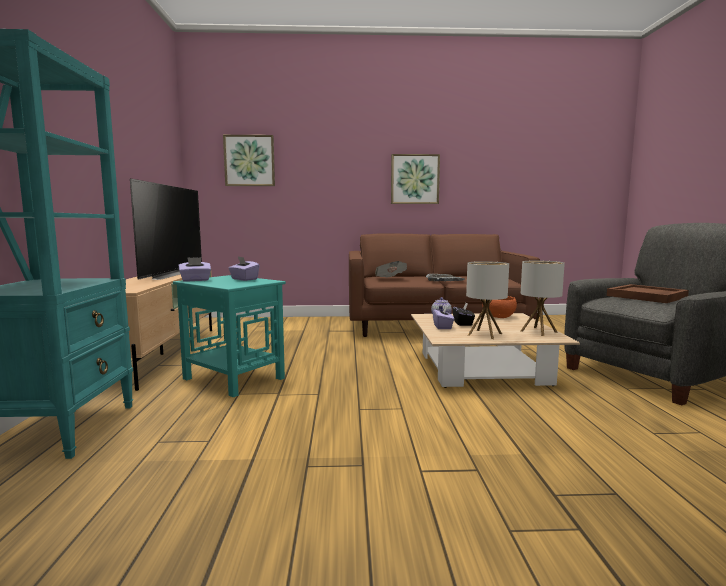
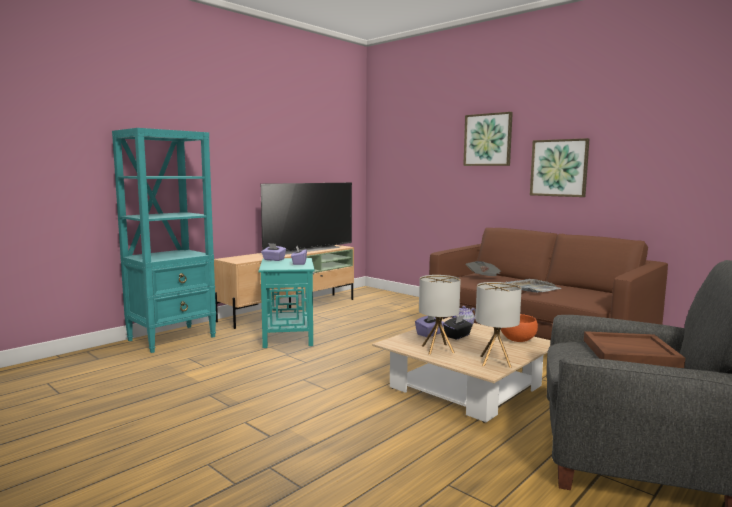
camera: 45 degrees right, 0 degrees up
picture [223,135,275,186] -> picture moved to [463,112,513,166]

